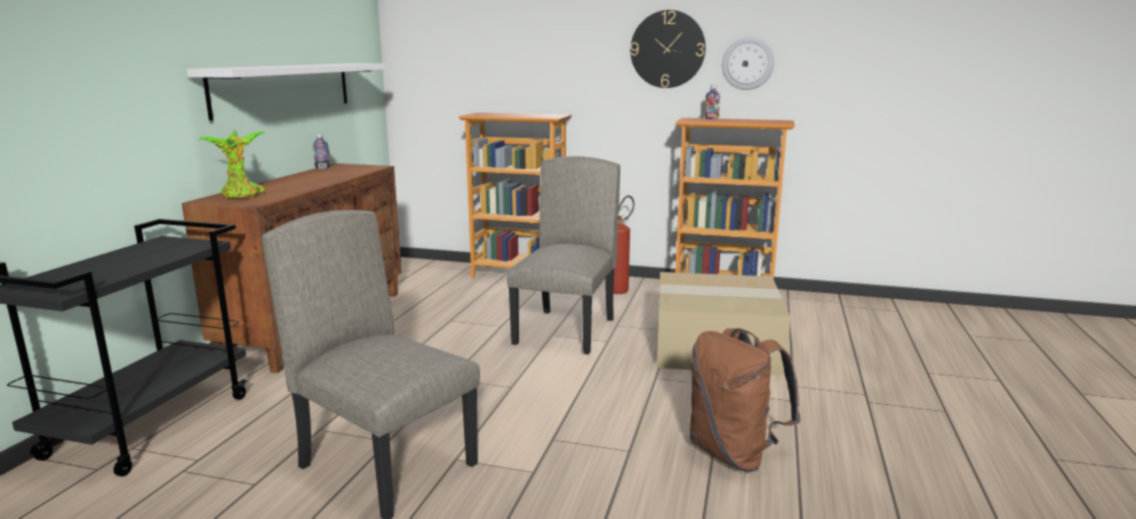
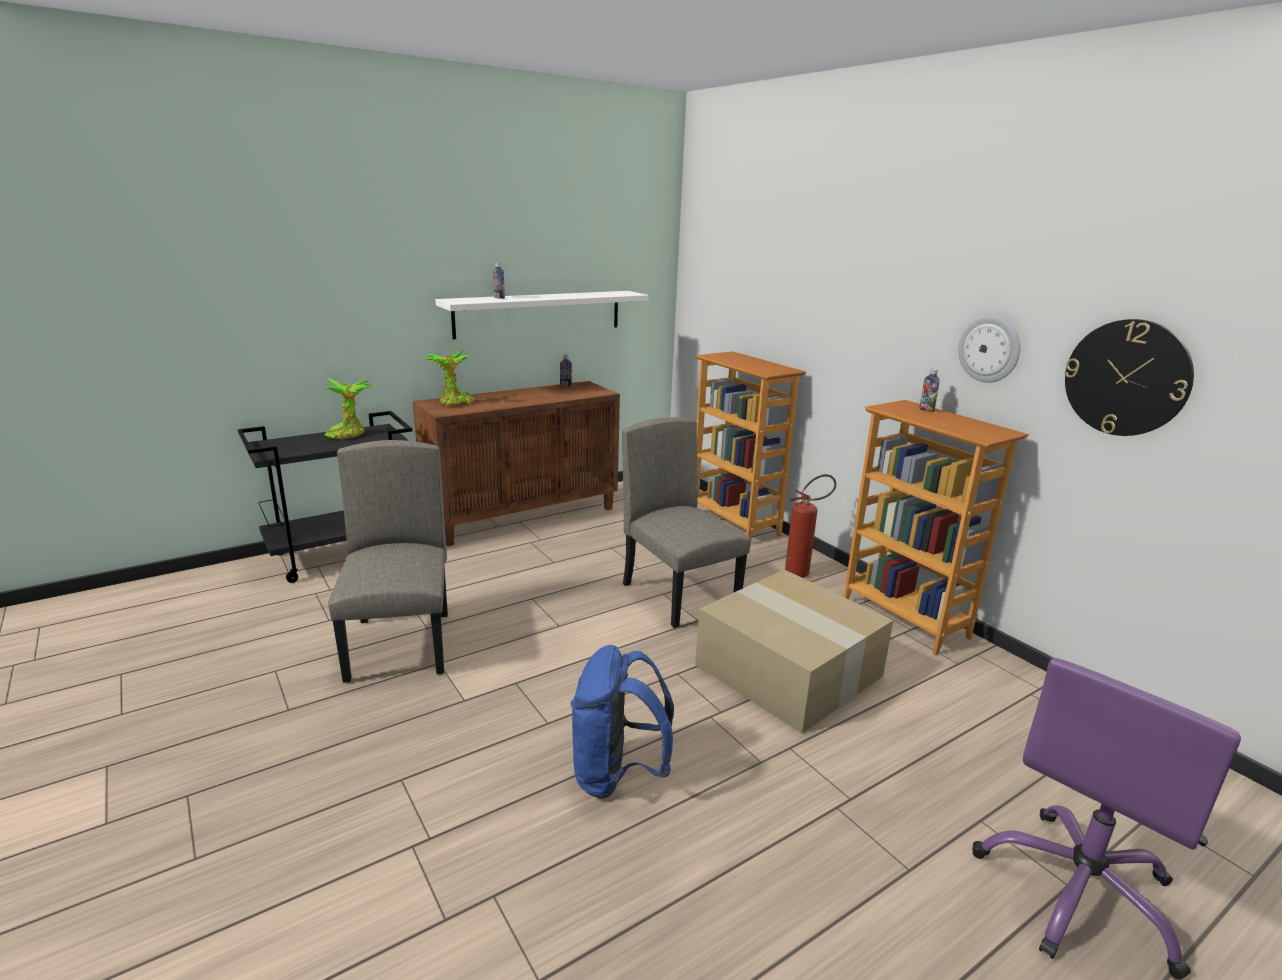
camera: 40 degrees right, 5 degrees up
beige chair [507,156,620,355] -> beige chair turned 90 degrees counterclockwise [622,417,751,628]
wall clock [630,10,706,88] -> wall clock moved to [1064,319,1194,436]
brown backpack [690,328,801,472] -> blue backpack [570,645,674,799]
none -> potted plant [324,378,373,439]
none -> bottle [493,263,505,299]
none -> purple office chair [972,658,1241,980]

